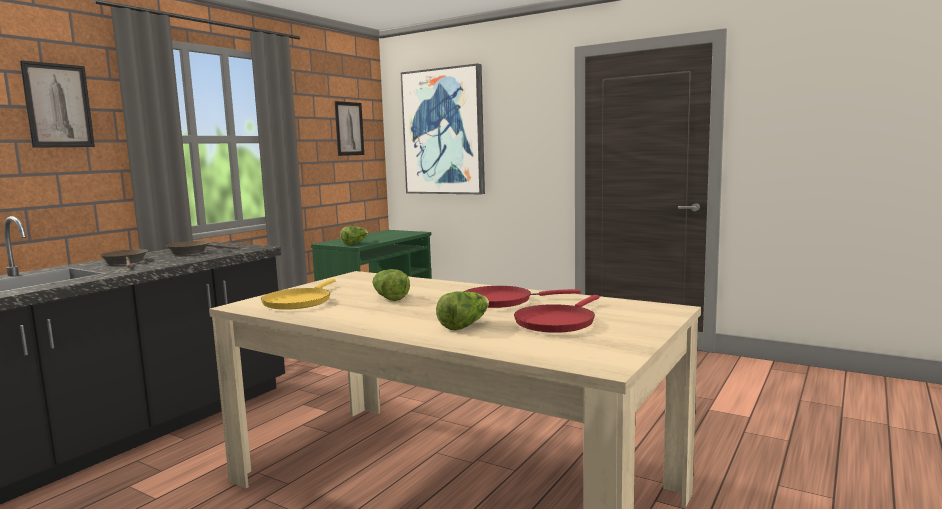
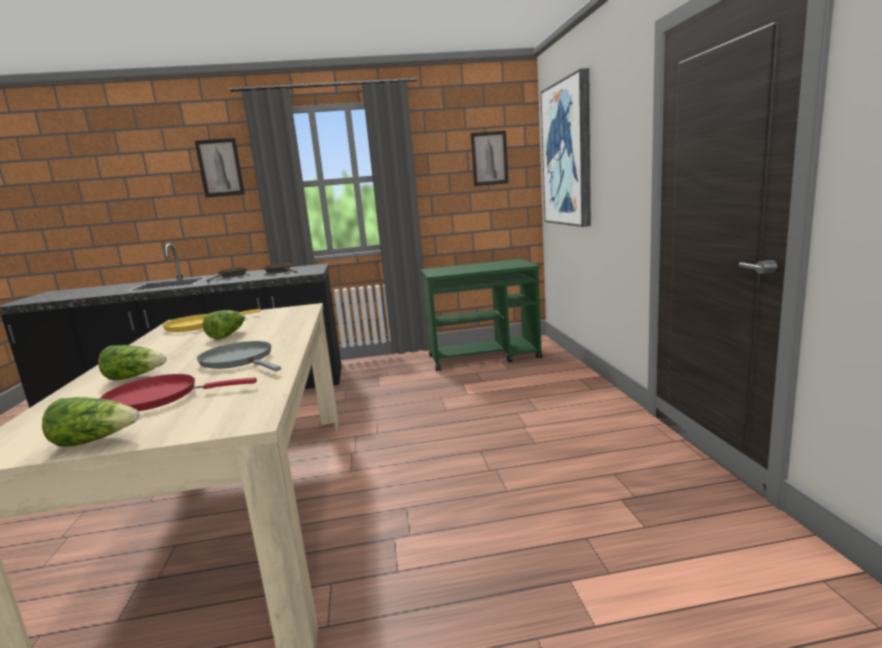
camera: 50 degrees right, 5 degrees up
lettuce [340,226,369,245] -> lettuce moved to [42,397,139,446]
red frying pan [466,286,581,308] -> grey frying pan [197,341,281,371]

